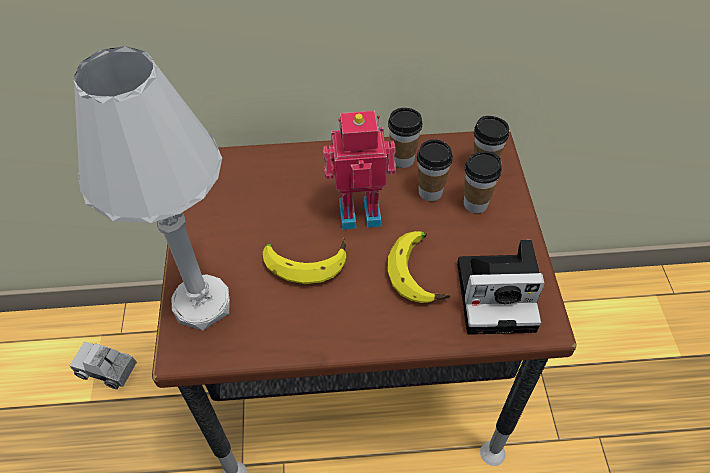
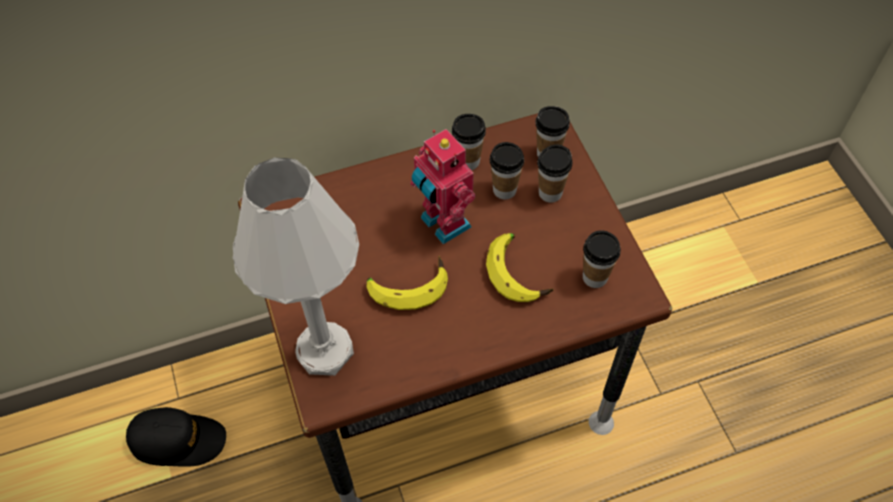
camera: 15 degrees left, 5 degrees up
toy truck [69,341,137,389] -> black cap [126,407,226,467]
toy robot [323,111,396,230] -> toy robot turned 105 degrees counterclockwise [410,129,475,244]
camera [457,240,545,335] -> cup [583,230,621,288]

